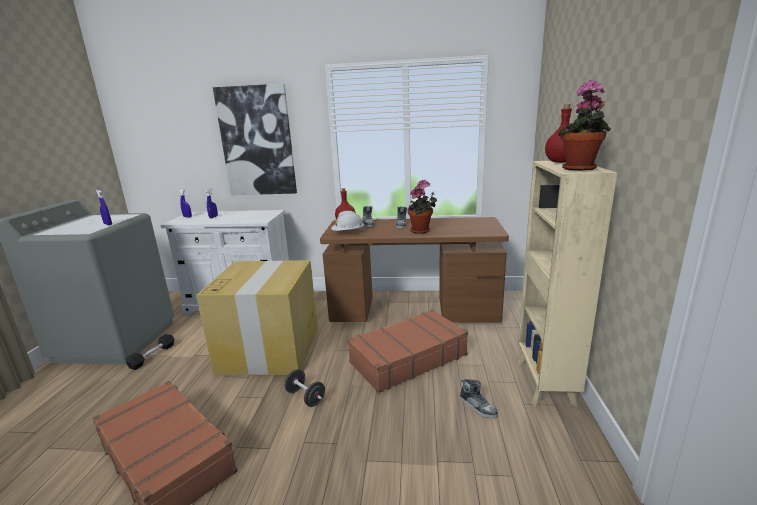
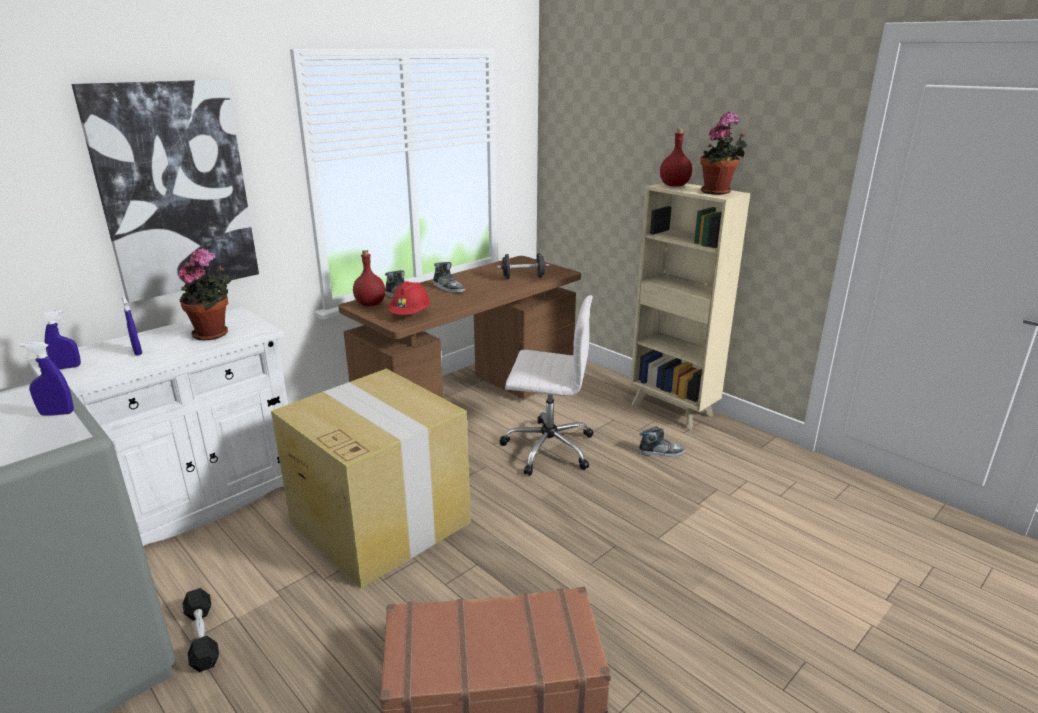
camera: 50 degrees left, 5 degrees up
black dumbbell [284,369,325,407] -> black dumbbell moved to [497,253,550,279]
white hard hat [331,211,364,231] -> red hard hat [388,281,430,315]
brown suitcase [348,309,468,393] -> white office chair [500,295,593,476]
potted plant [407,180,437,234] -> potted plant moved to [178,248,232,340]

